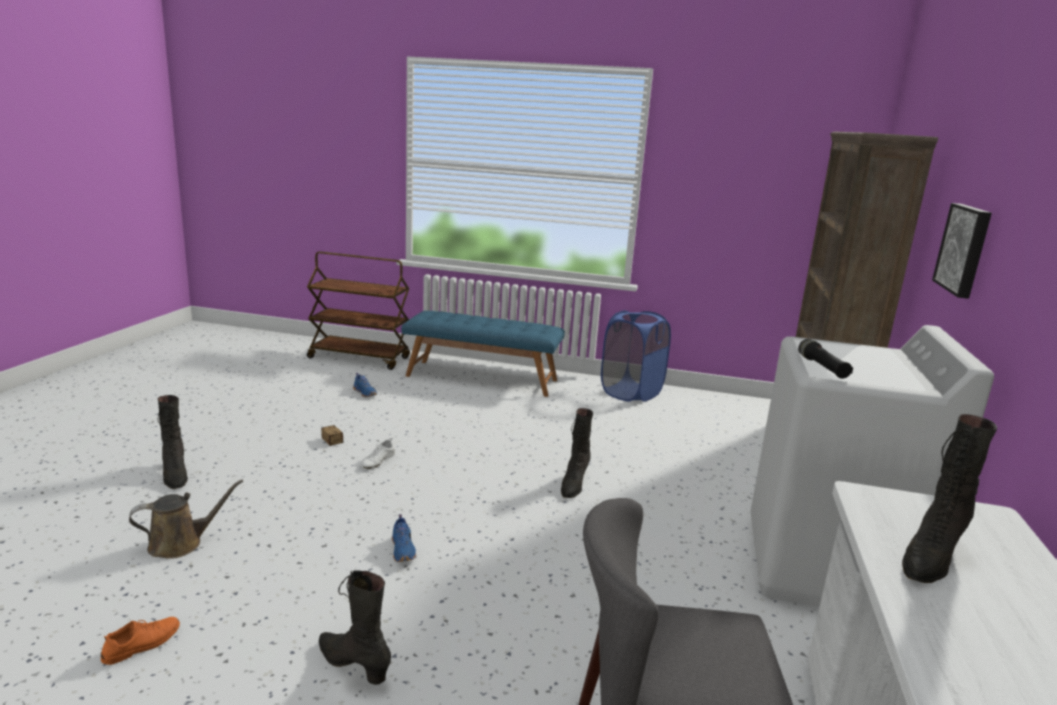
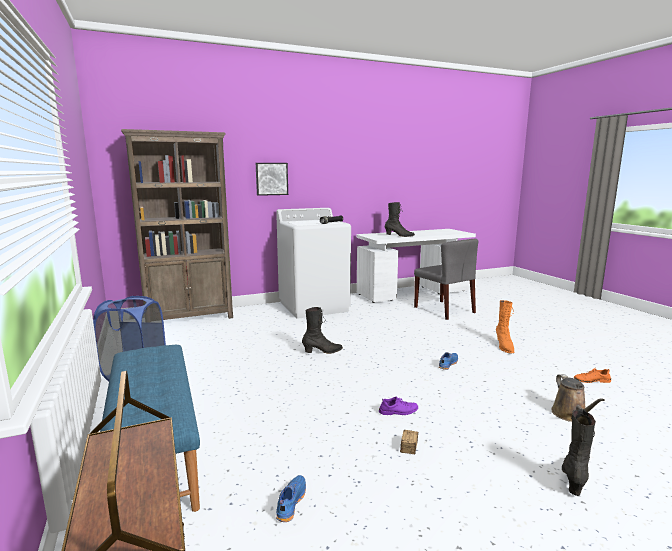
camera: 125 degrees left, 5 degrees down
brown watering can [129,480,243,559] -> brown watering can turned 120 degrees counterclockwise [551,374,605,422]
black boot [319,570,391,685] -> orange boot [496,300,514,354]
white shoe [361,438,395,470] -> purple shoe [379,397,418,415]

